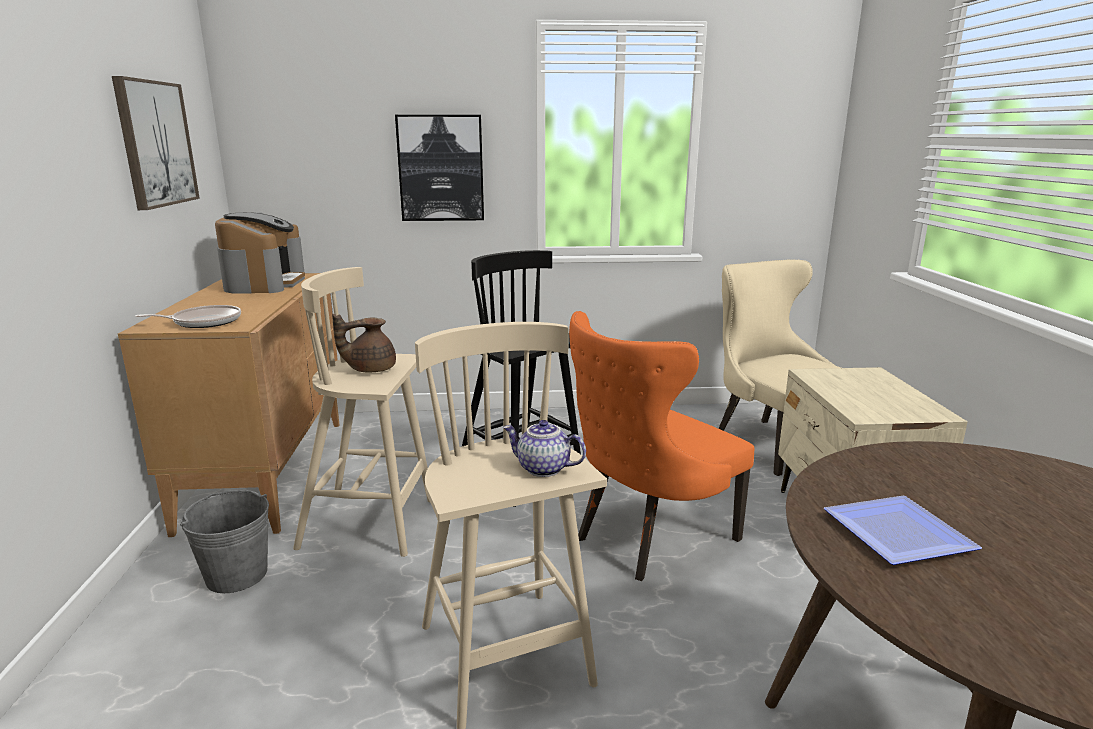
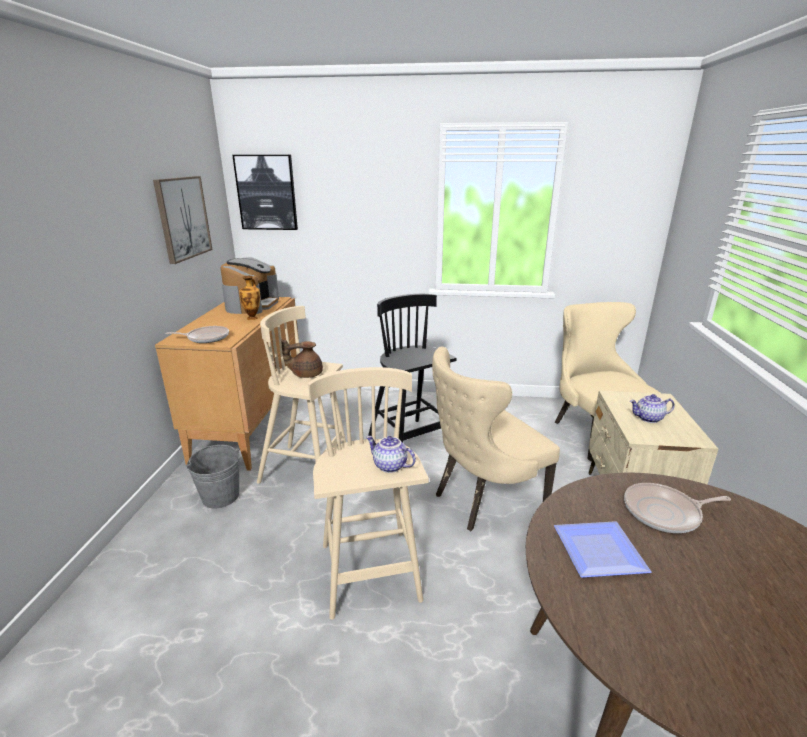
camera: 10 degrees right, 5 degrees up
picture [395,115,484,221] -> picture moved to [232,155,298,230]
orange chair [569,311,754,581] -> beige chair [432,347,560,531]
none -> vase [239,276,260,320]
none -> frying pan [624,483,731,533]
none -> teapot [630,394,675,423]

